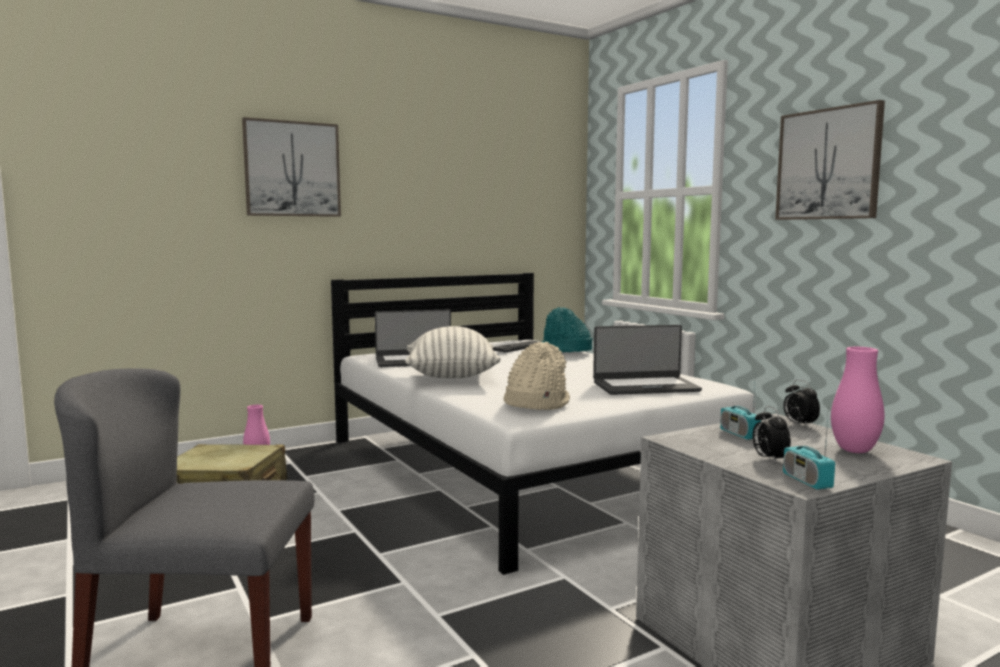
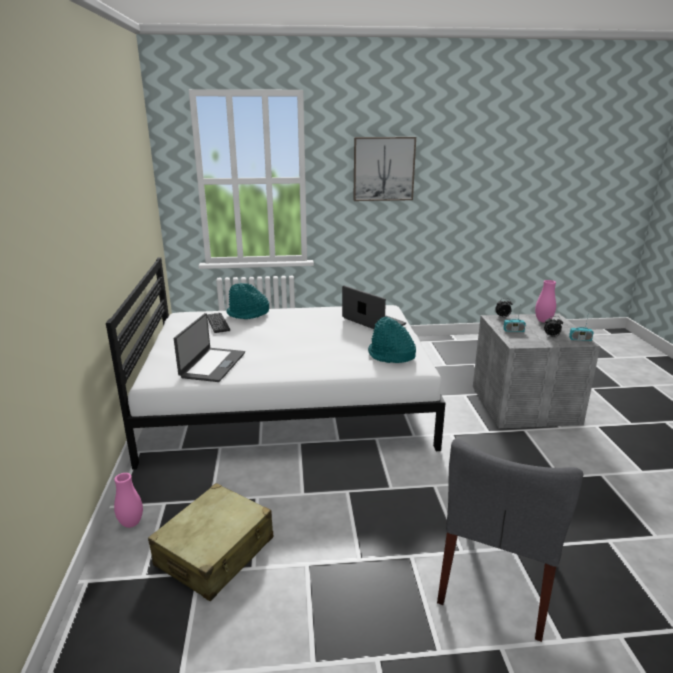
camera: 65 degrees left, 15 degrees up
picture [242,117,341,217] -> none
pillow [405,326,501,378] -> none
beige hat [503,342,570,410] -> turquoise hat [368,317,416,363]
laptop [593,325,702,395] -> laptop turned 60 degrees counterclockwise [342,285,406,329]

